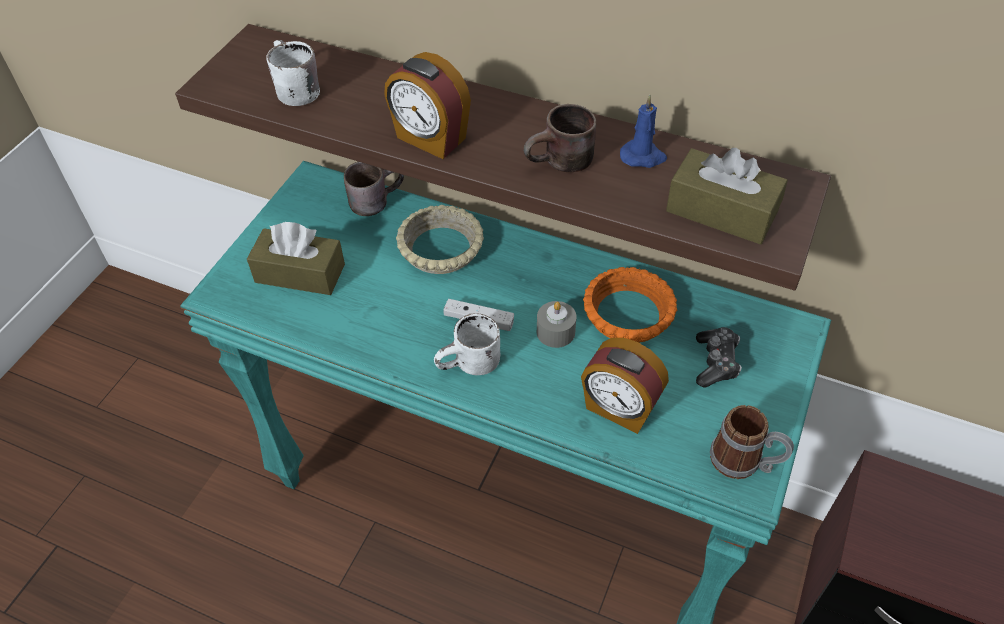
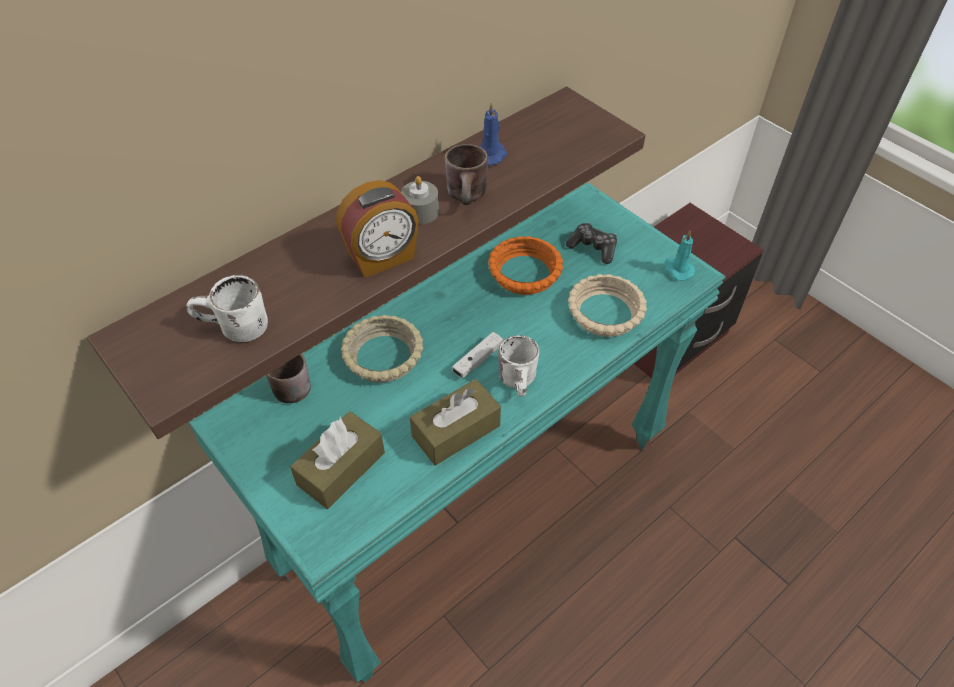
camera: 65 degrees left, 0 degrees up
grey candle [537,301,576,348] -> grey candle moved to [401,176,439,225]
alarm clock [581,338,669,434] -> beige bowl [568,274,647,337]
brown tissue box [666,148,788,245] -> brown tissue box moved to [410,379,501,465]
mug [710,405,794,479] -> turquoise candle [664,231,695,281]

